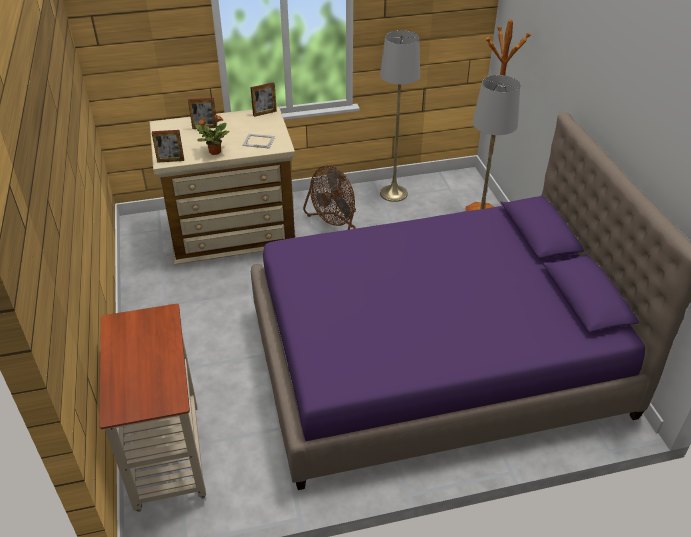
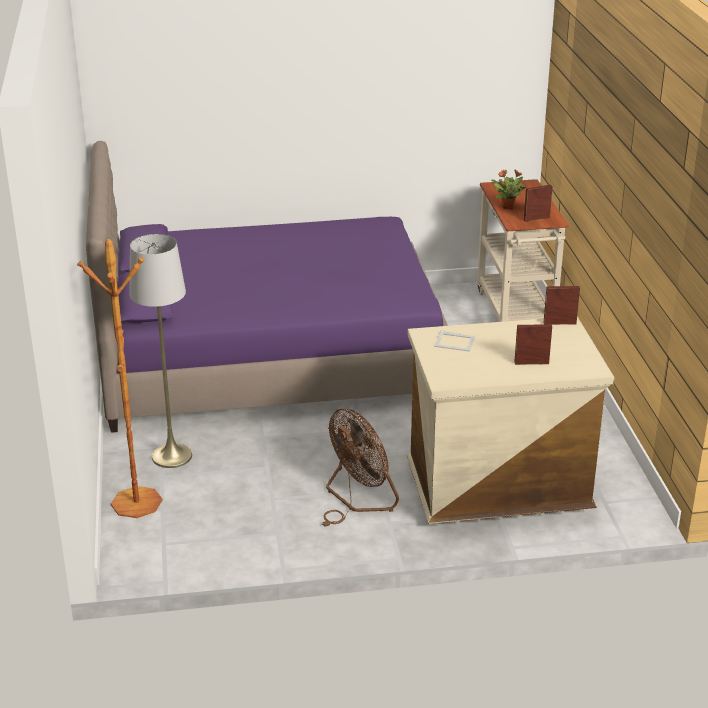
camera: 175 degrees left, 10 degrees down
potted plant [195,114,229,155] -> potted plant moved to [491,169,527,209]
picture frame [250,82,277,117] -> picture frame moved to [524,185,552,222]
grey floor lamp [380,30,420,202] -> none

